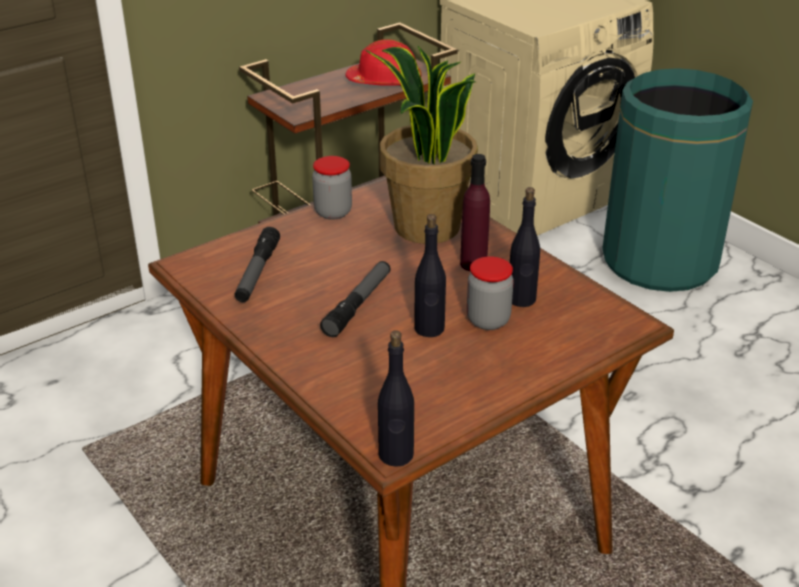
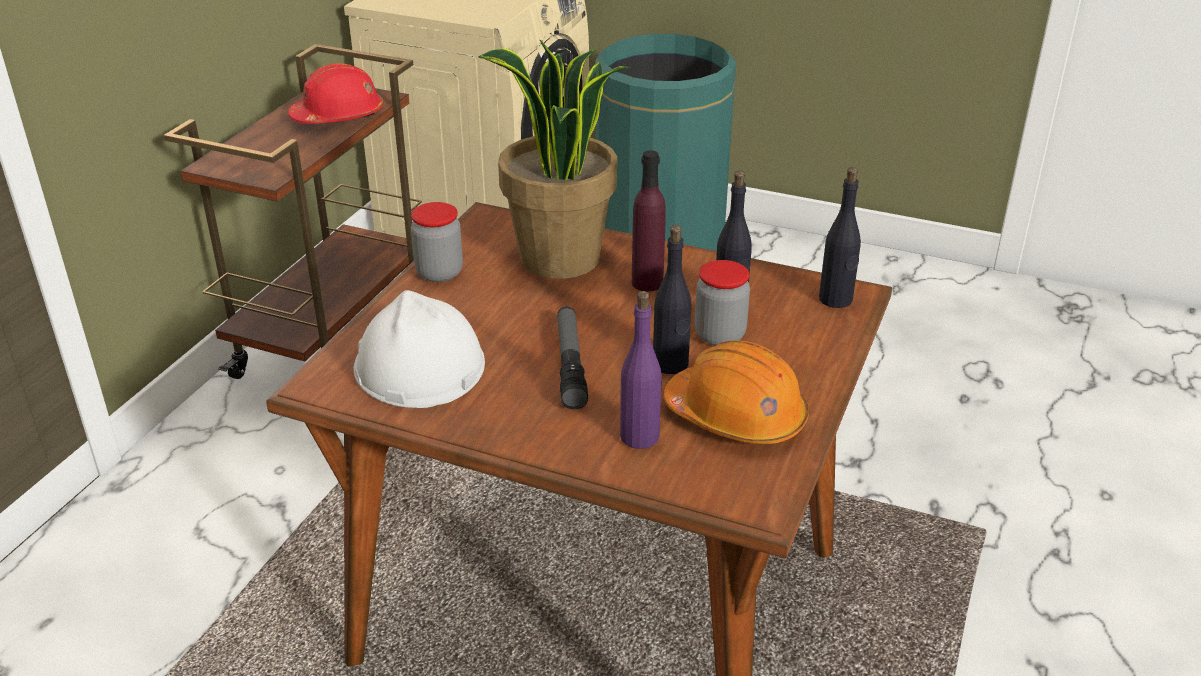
camera: 30 degrees left, 0 degrees up
flashlight [235,227,280,302] -> white hard hat [354,290,485,408]
black bottle [378,330,414,467] -> black bottle moved to [819,167,861,308]
none -> purple bottle [620,291,662,449]
none -> orange hard hat [664,340,809,444]

